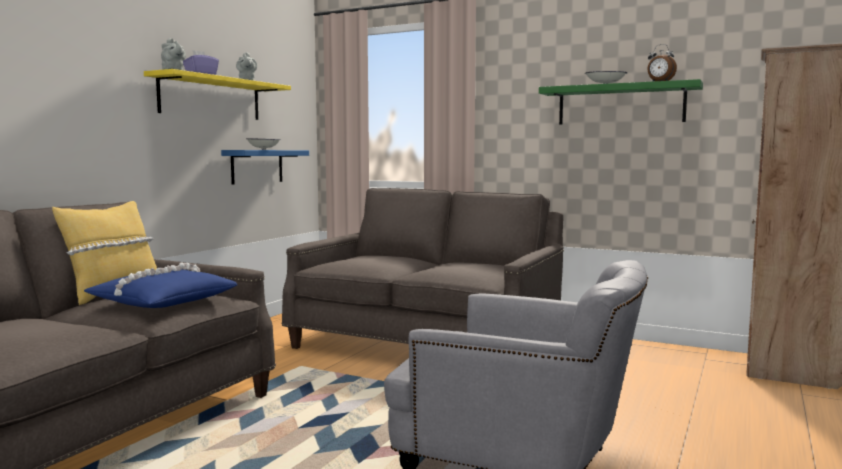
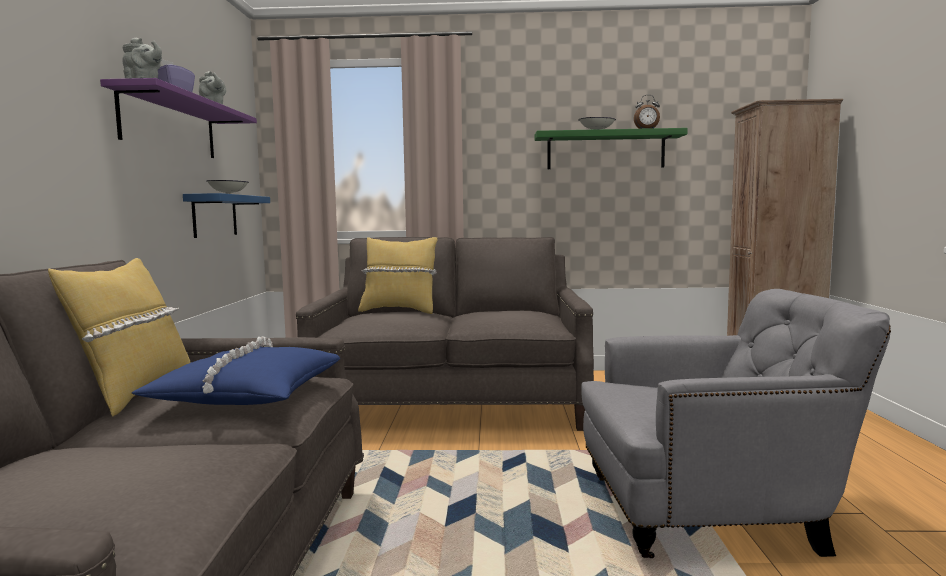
camera: 25 degrees left, 0 degrees up
yellow shelf [144,69,291,120] -> purple shelf [100,78,257,158]
none -> yellow pillow [358,237,437,314]

